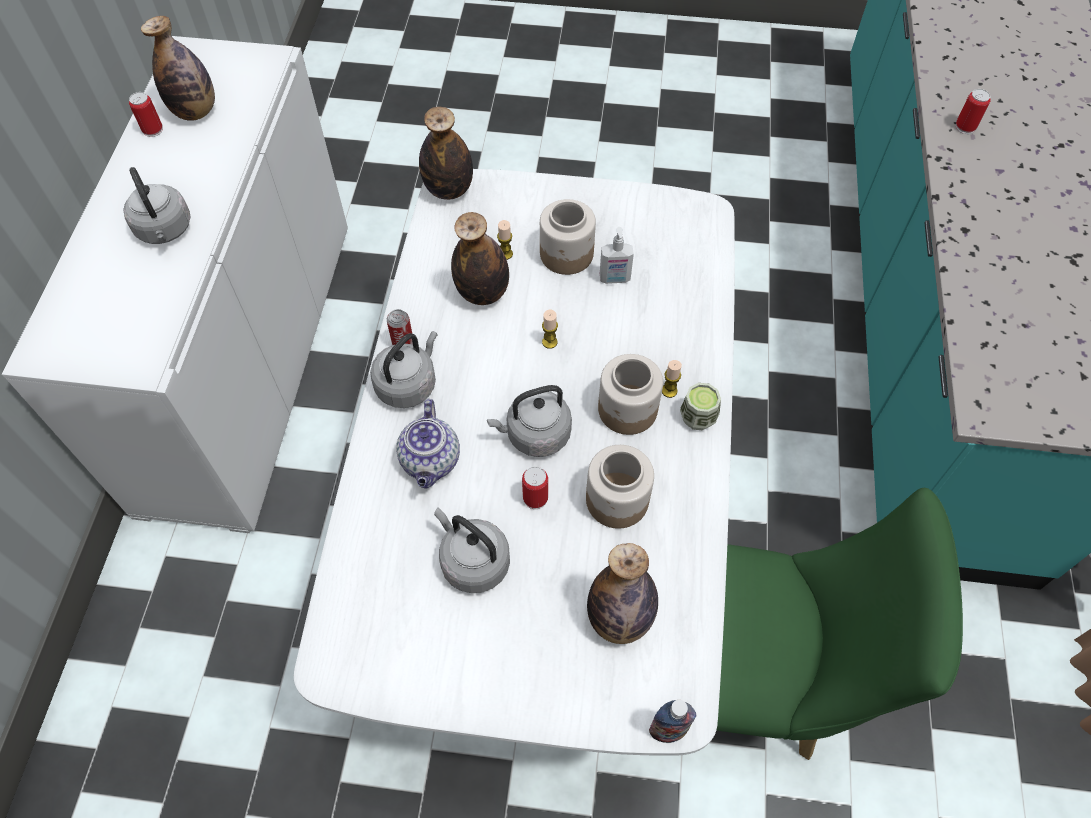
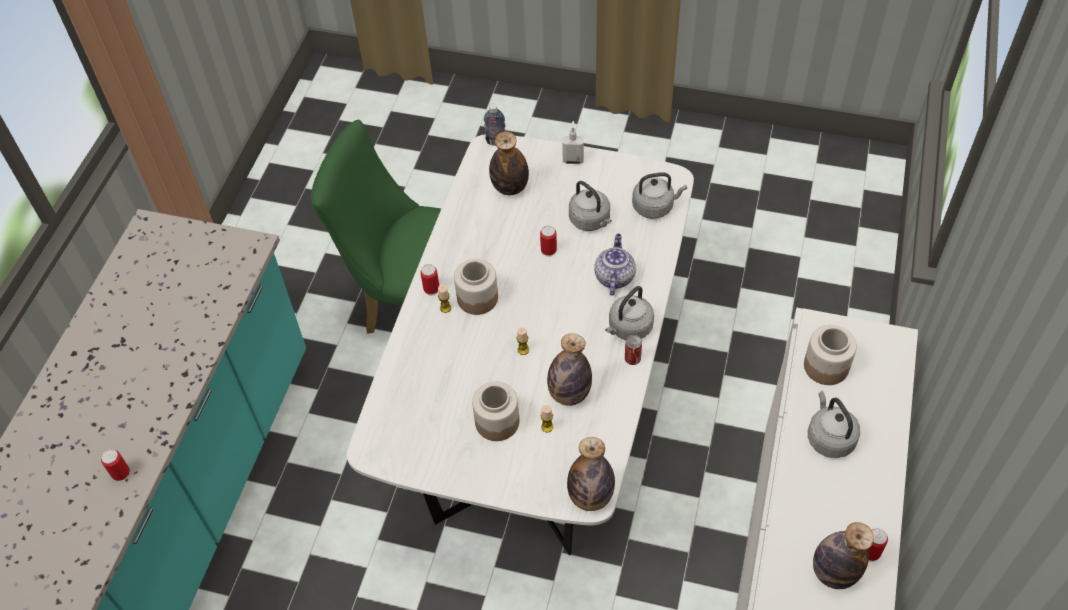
camera: 170 degrees left, 5 degrees down
grey kettle [487,385,572,457] -> grey kettle moved to [632,172,687,219]
jar [586,445,654,529] -> jar moved to [804,325,857,385]
soap dispenser [600,227,634,284] -> soap dispenser moved to [562,121,584,164]
cup [680,383,721,430] -> can [420,264,440,296]

